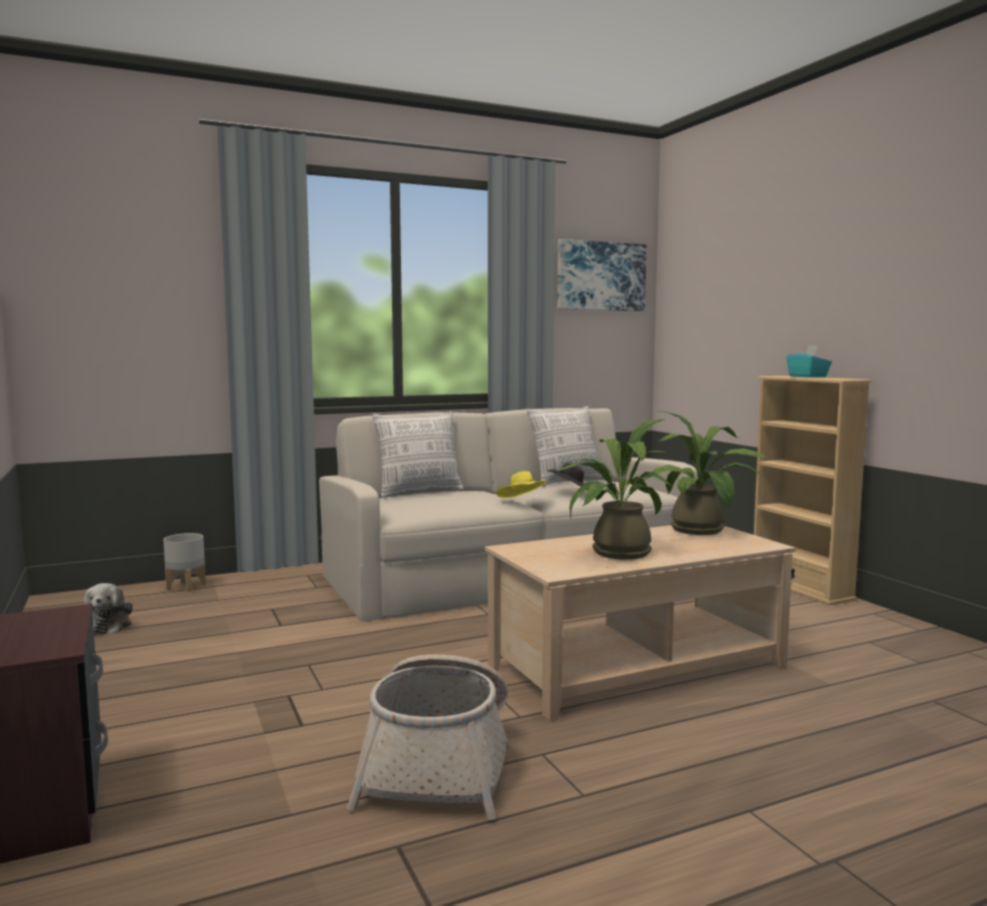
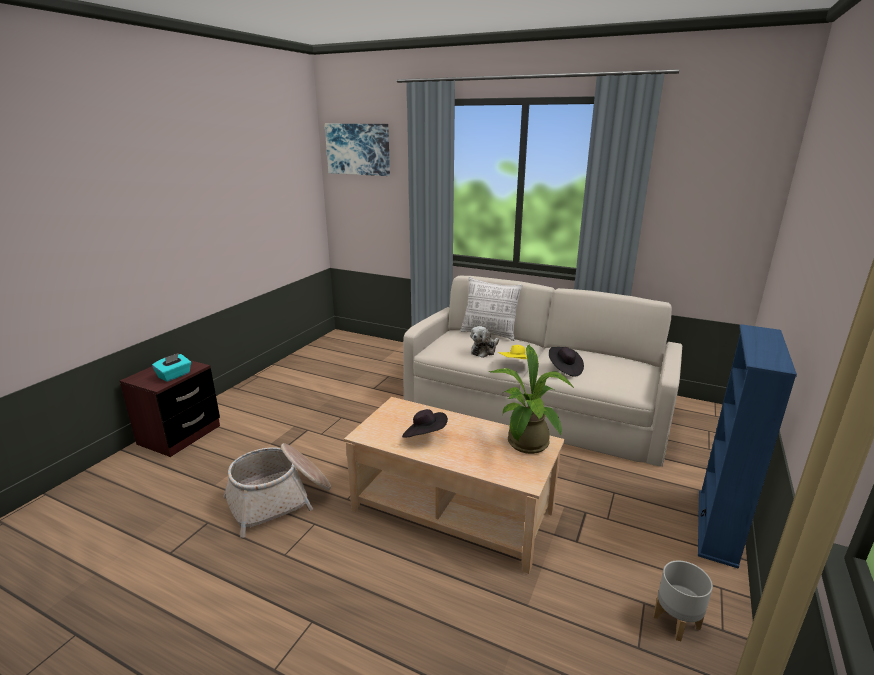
camera: 50 degrees right, 15 degrees up
plush toy [84,583,133,635] -> plush toy moved to [470,326,499,358]
grey planter [163,533,206,592] -> grey planter moved to [653,560,713,641]
pillow [527,406,603,487] -> none
potted plant [555,419,672,560] -> black hat [402,409,448,438]
picture [557,239,647,311] -> picture moved to [325,124,390,176]
beige bookcase [754,376,871,606] -> blue bookcase [698,324,797,569]
turquoise tissue box [786,345,832,378] -> turquoise tissue box moved to [152,353,191,382]

